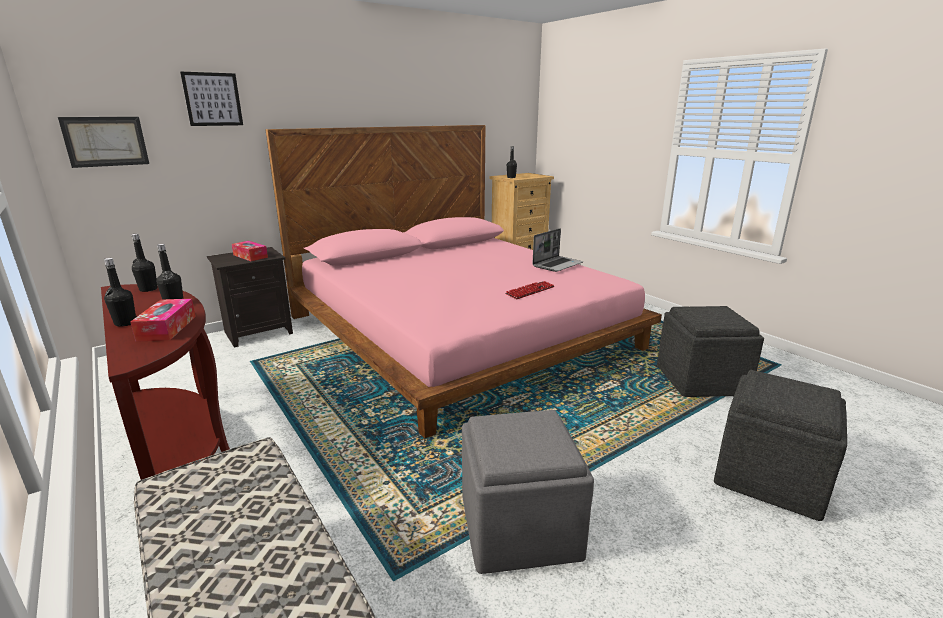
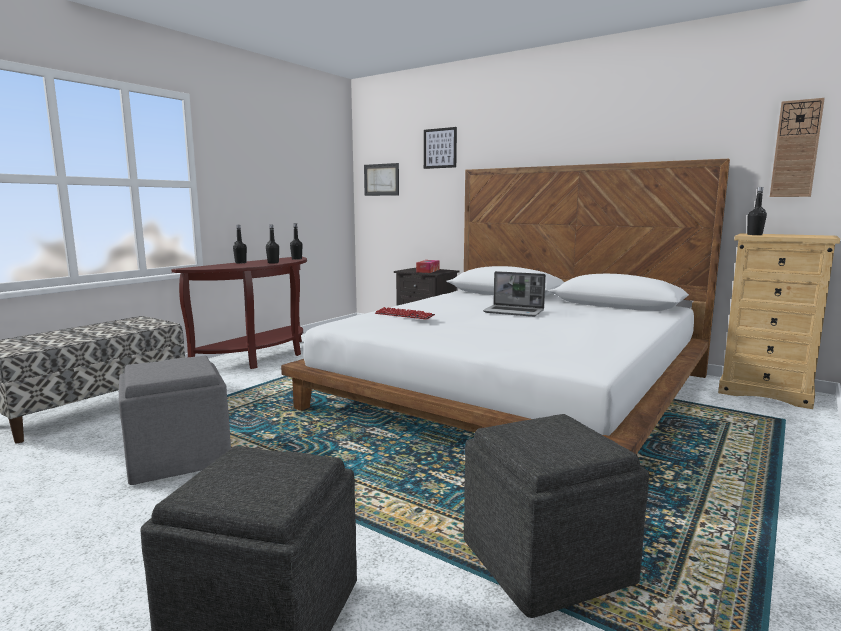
camera: 70 degrees right, 10 degrees down
tissue box [130,299,196,342] -> none
pink bed [265,125,662,439] -> white bed [281,159,730,455]
keyboard [505,281,555,299] -> keyboard moved to [375,307,435,320]
laptop [532,228,583,272] -> laptop moved to [483,271,546,317]
none -> wall clock [770,98,825,197]

